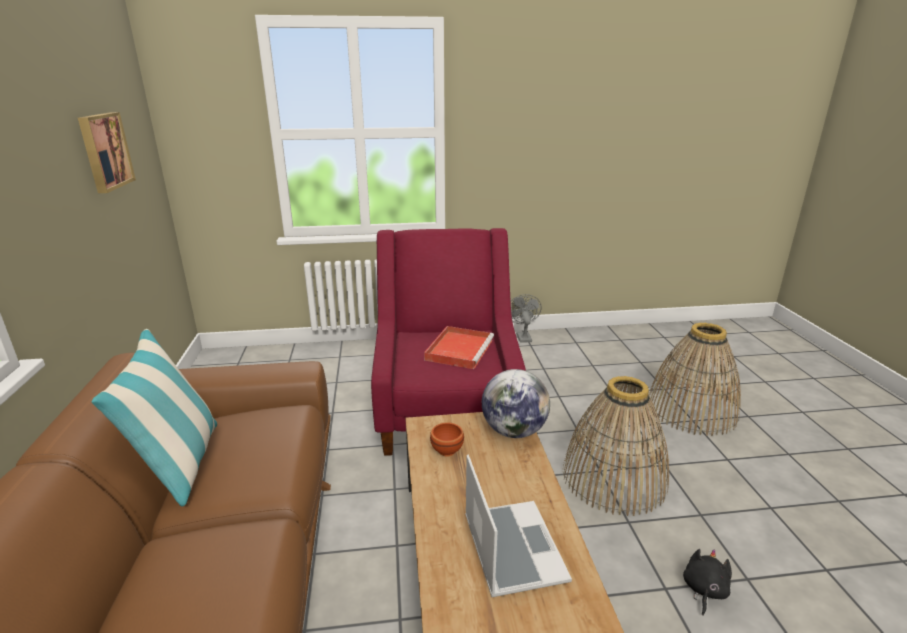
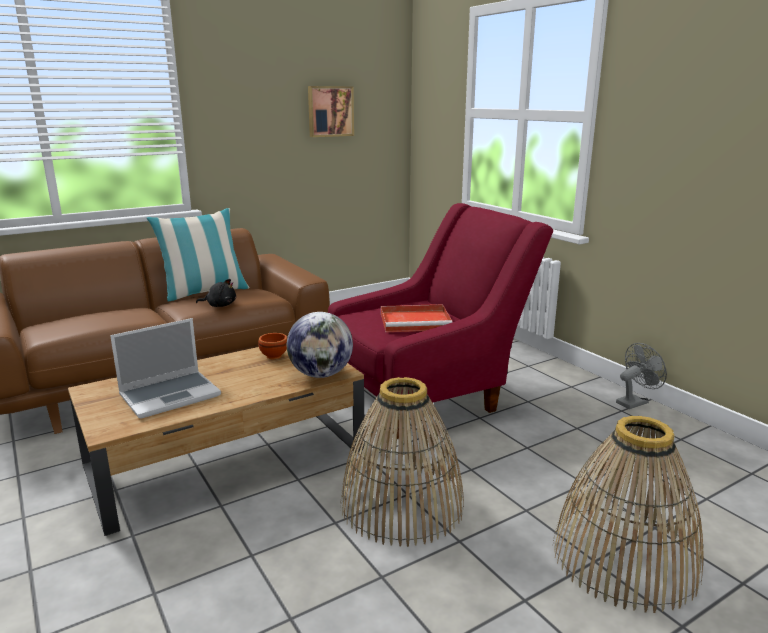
camera: 65 degrees right, 5 degrees down
black plush toy [683,549,732,616] -> black plush toy moved to [196,279,236,307]

